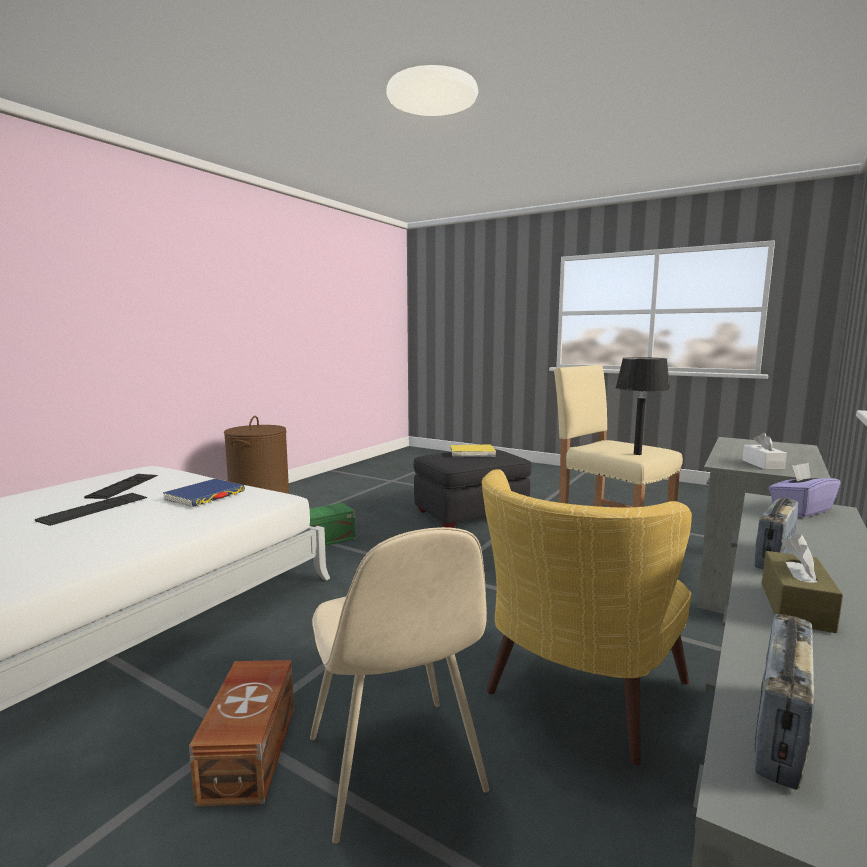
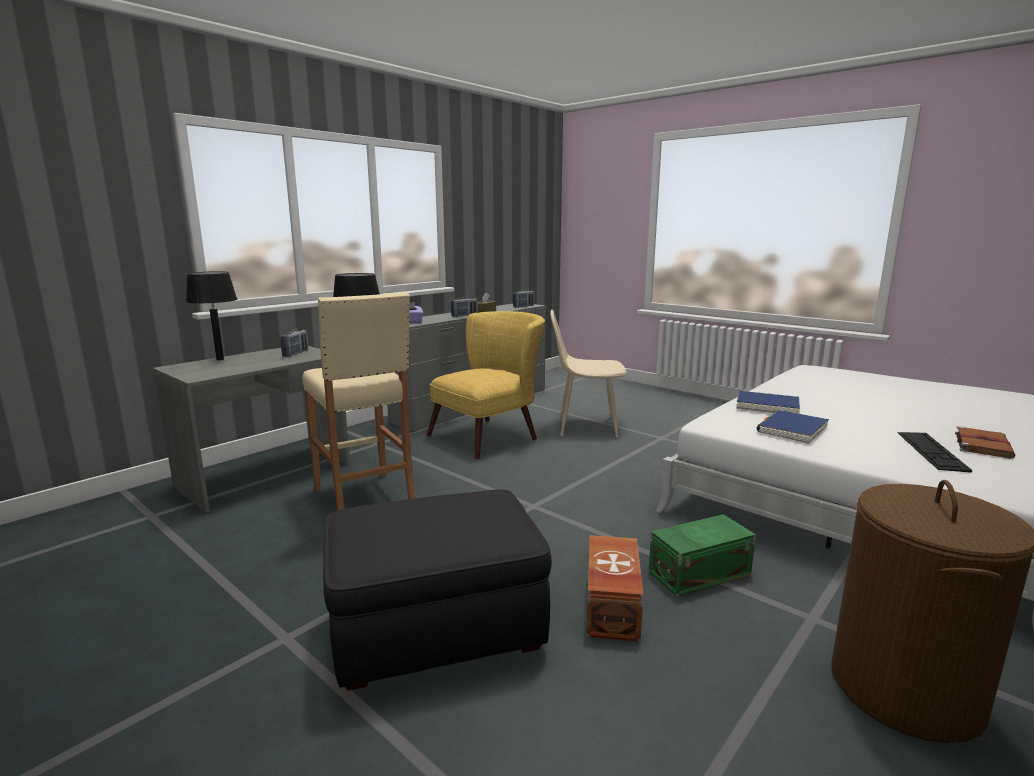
camera: 170 degrees left, 5 degrees up
keyboard [35,493,147,526] -> none
brown storage box [189,660,294,807] -> brown storage box moved to [586,535,644,641]
beige chair [310,527,489,844] -> beige chair turned 75 degrees counterclockwise [551,310,626,437]
yellow book [450,445,496,457] -> none
white tissue box [742,433,787,469] -> radio [280,329,308,357]
none -> black table lamp [186,271,237,361]
none -> blue book [736,391,800,414]
none -> brown book [955,426,1016,459]

